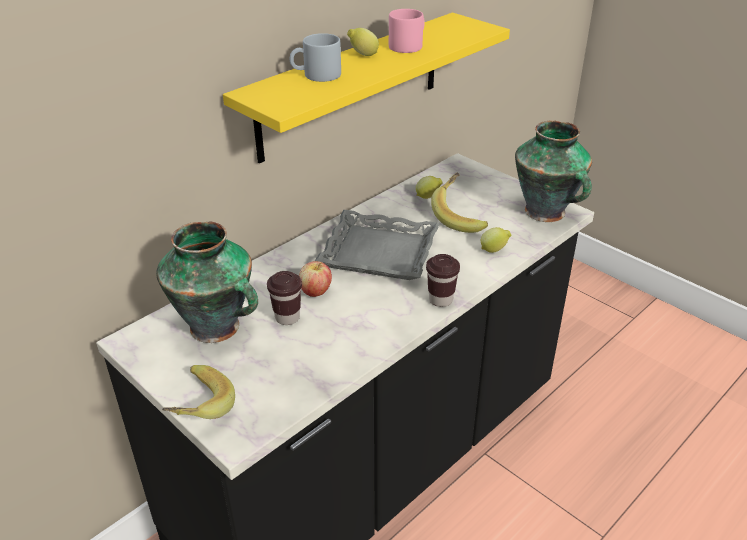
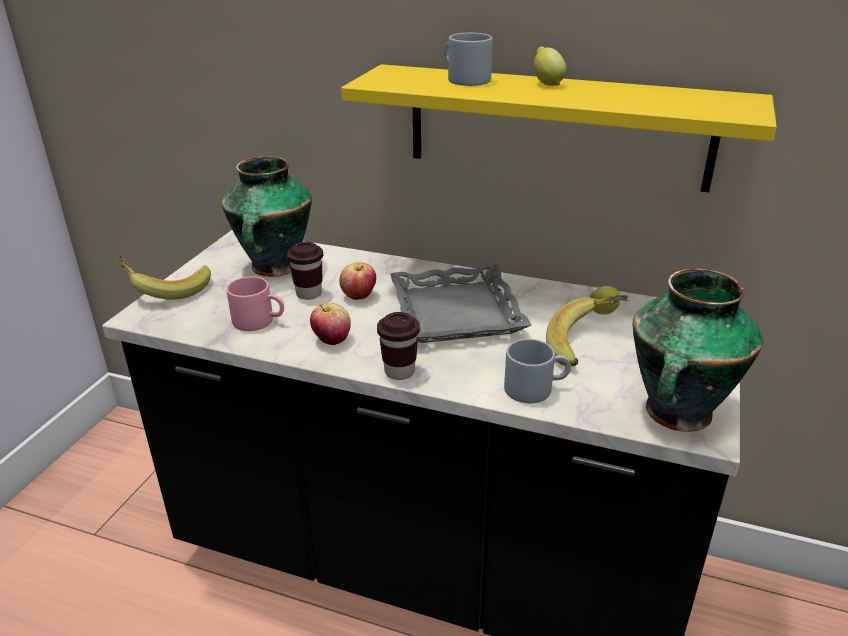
camera: 65 degrees right, 5 degrees down
pink mug [389,9,425,53] -> pink mug moved to [226,276,284,331]
lemon [481,227,512,253] -> grey mug [504,339,571,403]
none -> apple [310,303,351,345]

